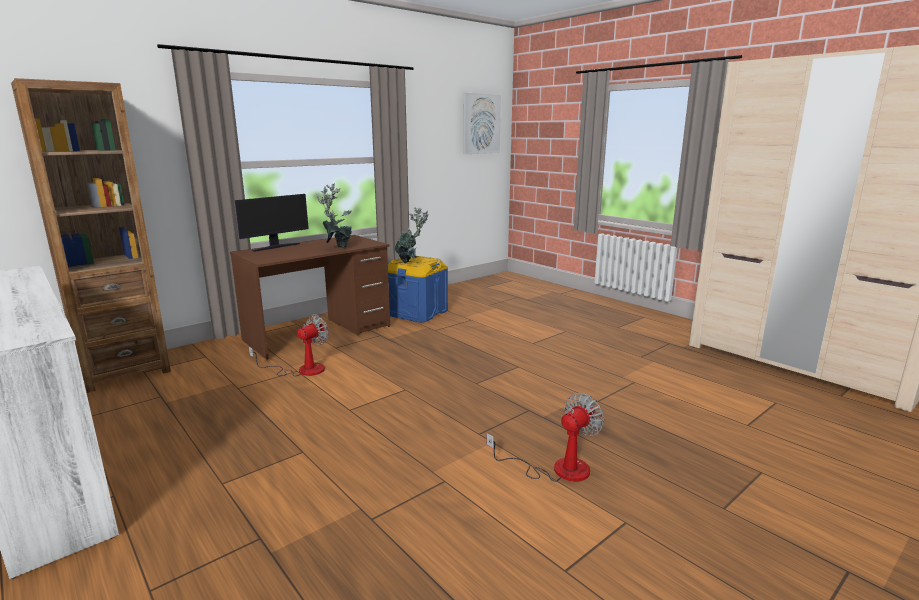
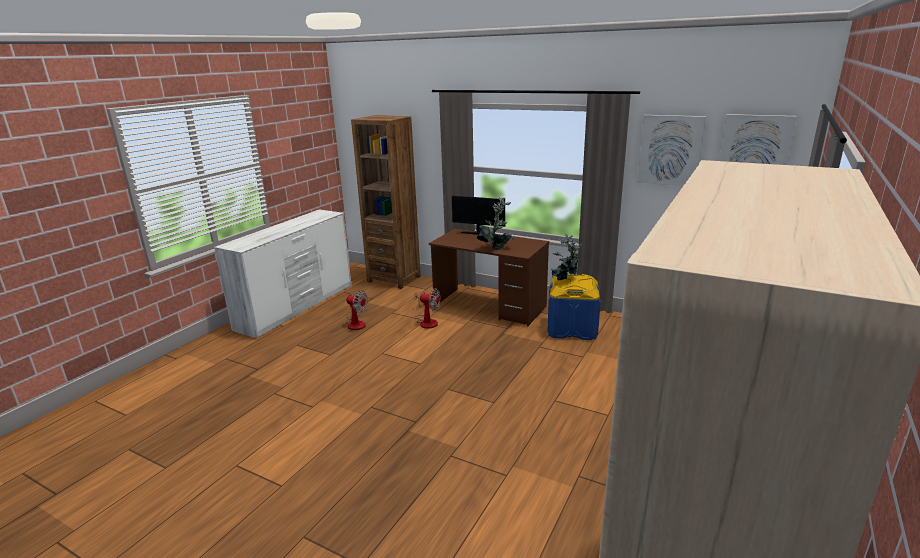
camera: 70 degrees right, 5 degrees up
fan [486,393,604,482] -> fan moved to [346,290,368,330]
none -> picture [637,115,706,186]

